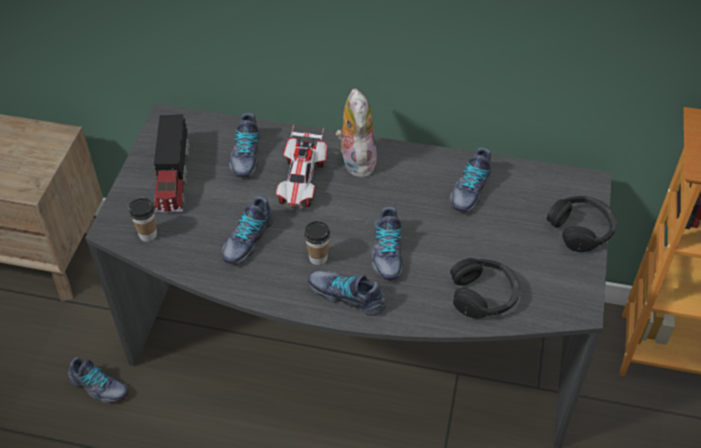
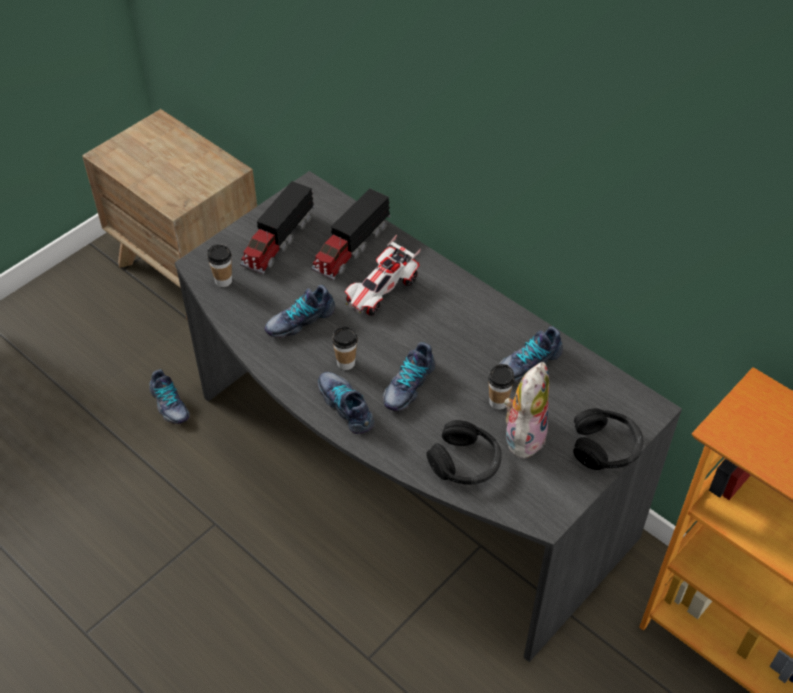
camera: 30 degrees right, 0 degrees up
shoe [228,113,260,177] -> toy truck [311,188,391,280]
plush toy [336,89,377,178] -> plush toy moved to [504,362,549,459]
none -> cup [488,364,515,410]

